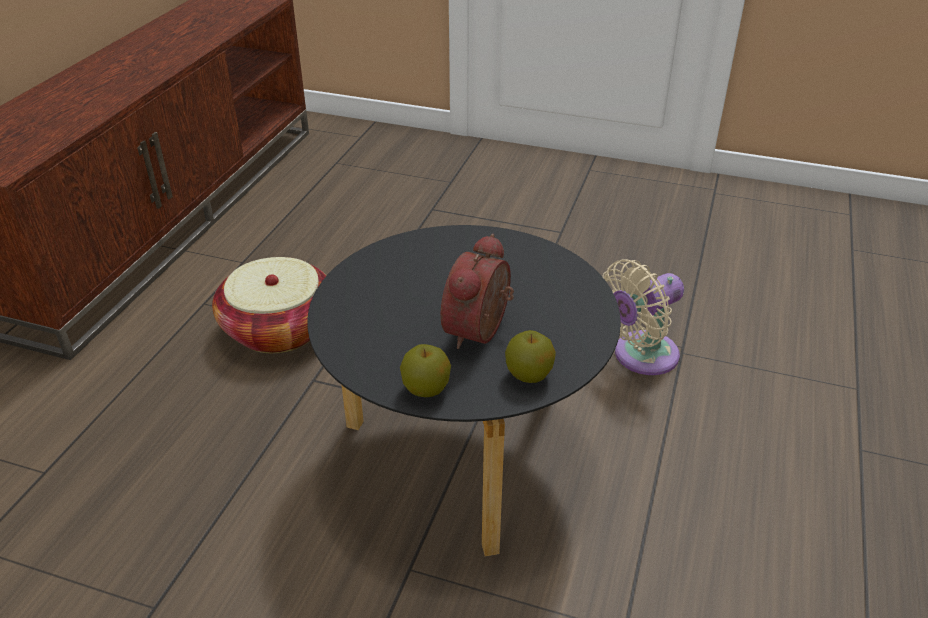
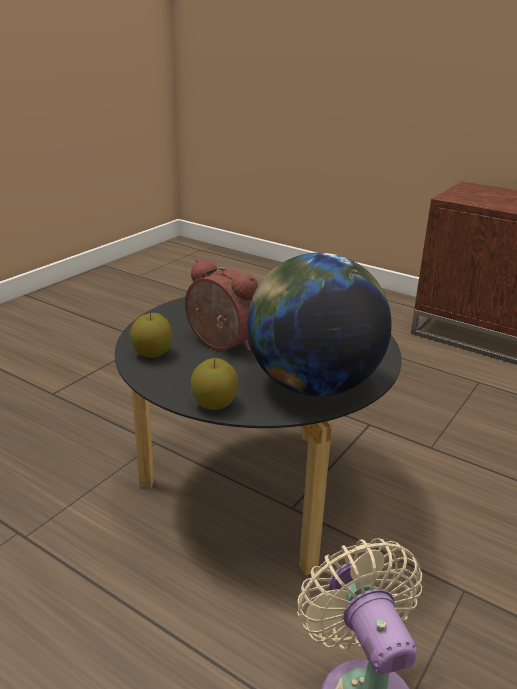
camera: 105 degrees right, 10 degrees down
basket [212,257,327,353] -> none
apple [400,344,451,397] -> apple moved to [190,358,238,410]
none -> globe [247,253,392,396]

